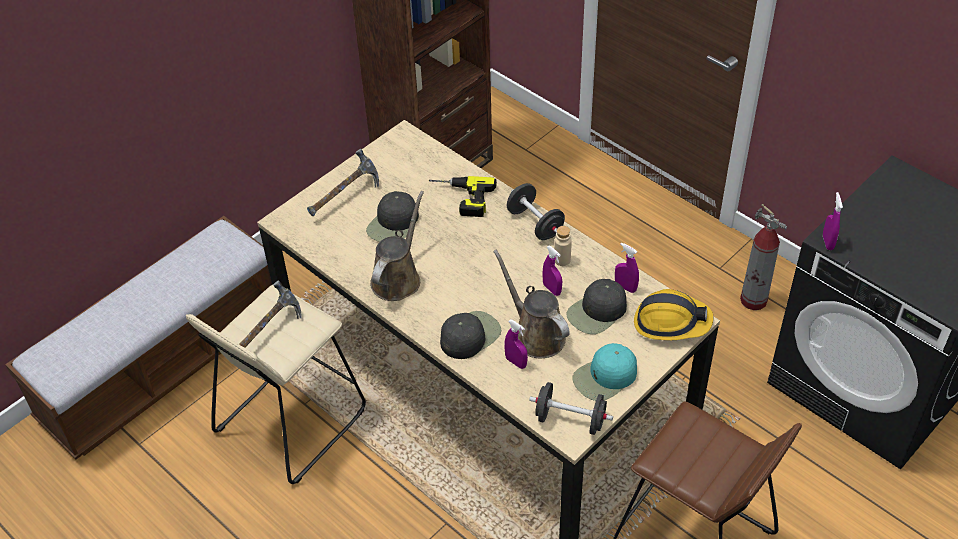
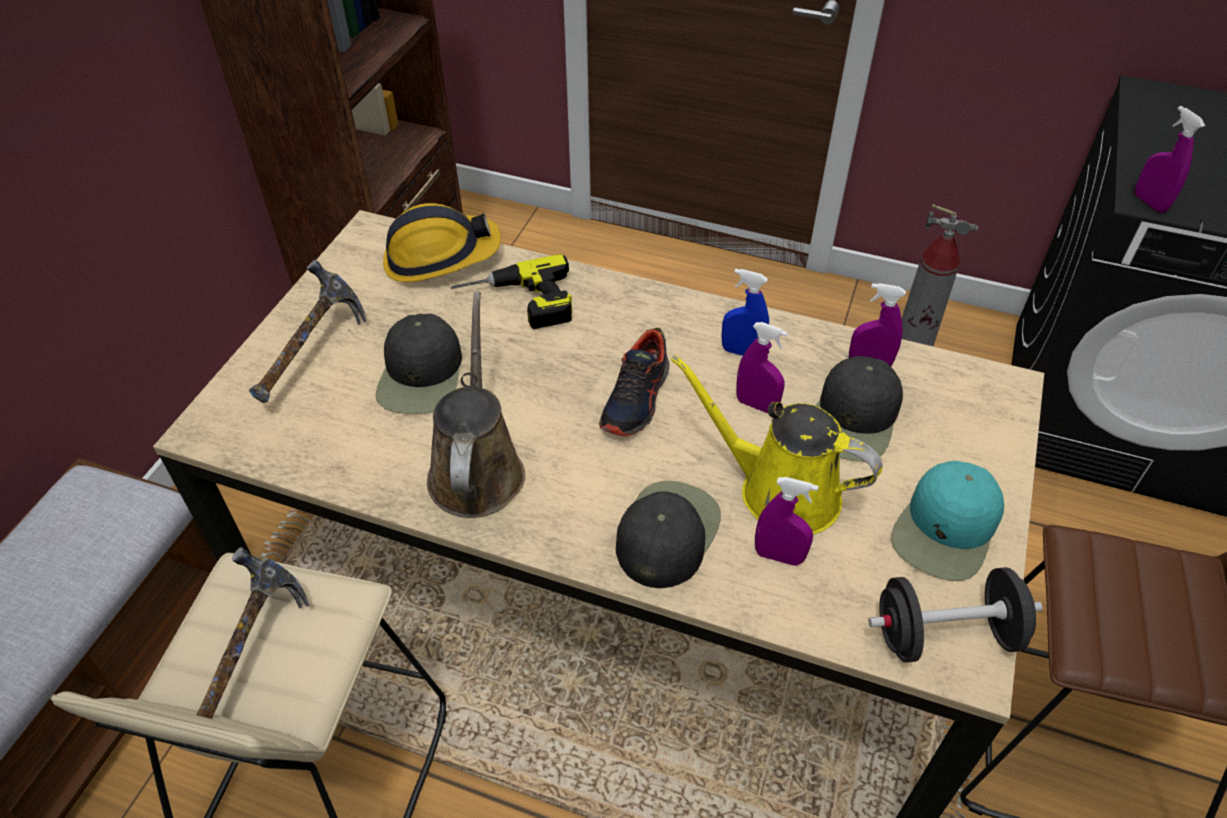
camera: 25 degrees left, 0 degrees up
brown watering can [493,250,570,358] -> yellow watering can [671,354,883,535]
black dumbbell [506,183,565,240] -> none
beige bottle [554,226,572,266] -> blue spray bottle [721,269,769,356]
hard hat [634,289,713,341] -> hard hat moved to [383,203,501,282]
none -> shoe [599,328,670,437]

